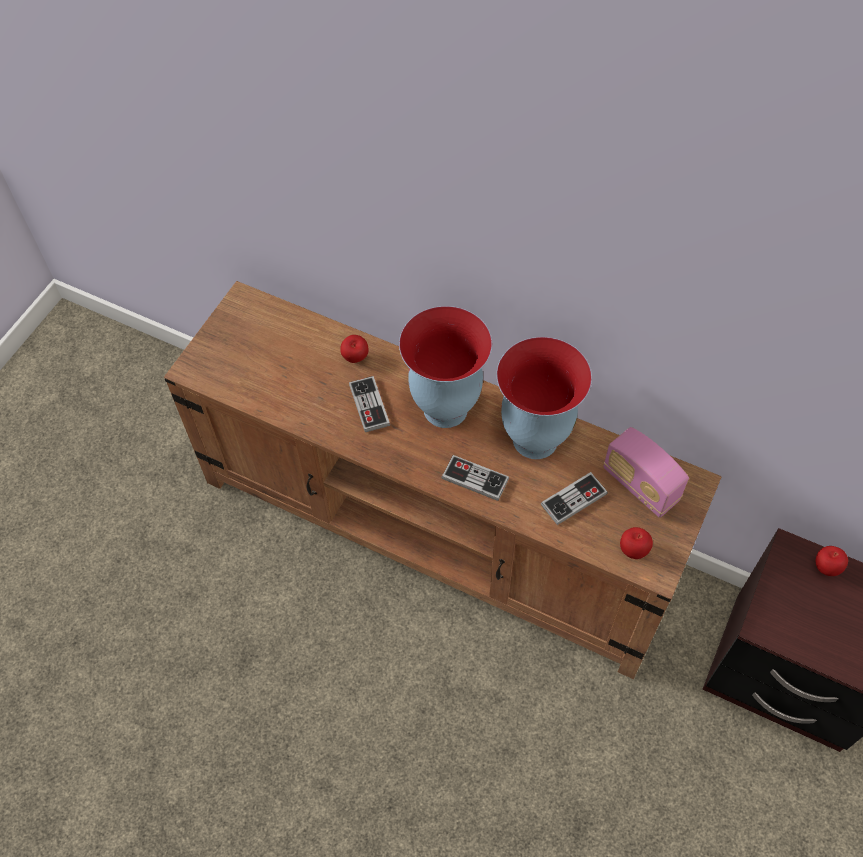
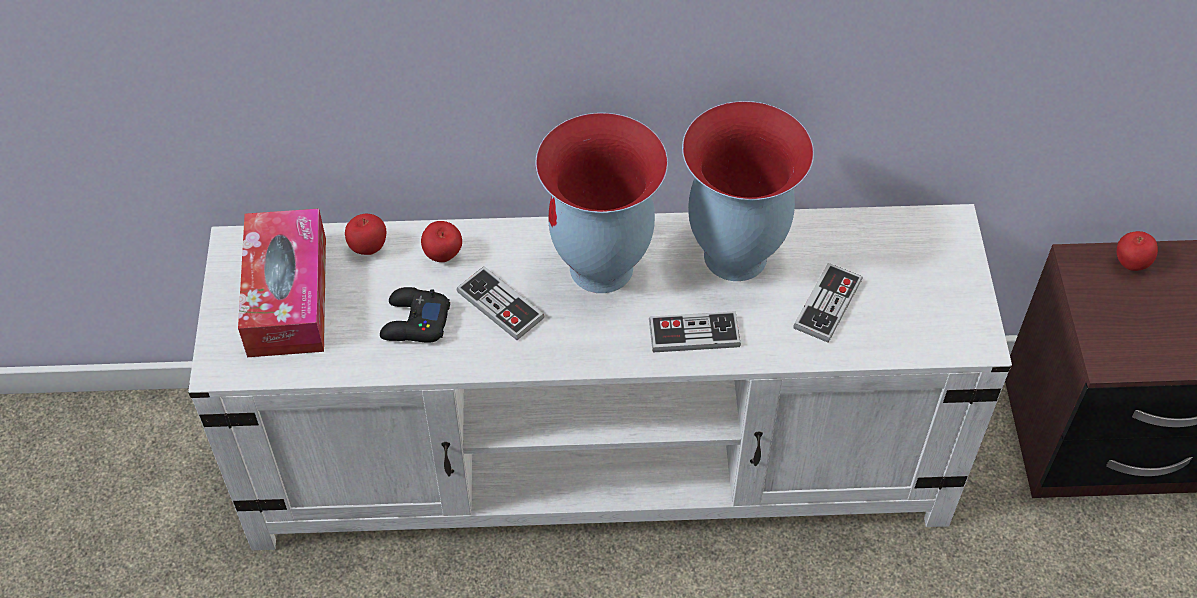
camera: 30 degrees left, 5 degrees down
brown tv stand [164,281,721,679] -> white tv stand [188,204,1012,550]
radio [603,427,689,518] -> none
apple [620,527,653,559] -> apple moved to [345,214,386,255]
none -> tissue box [238,209,326,357]
none -> black game controller [380,287,450,343]

